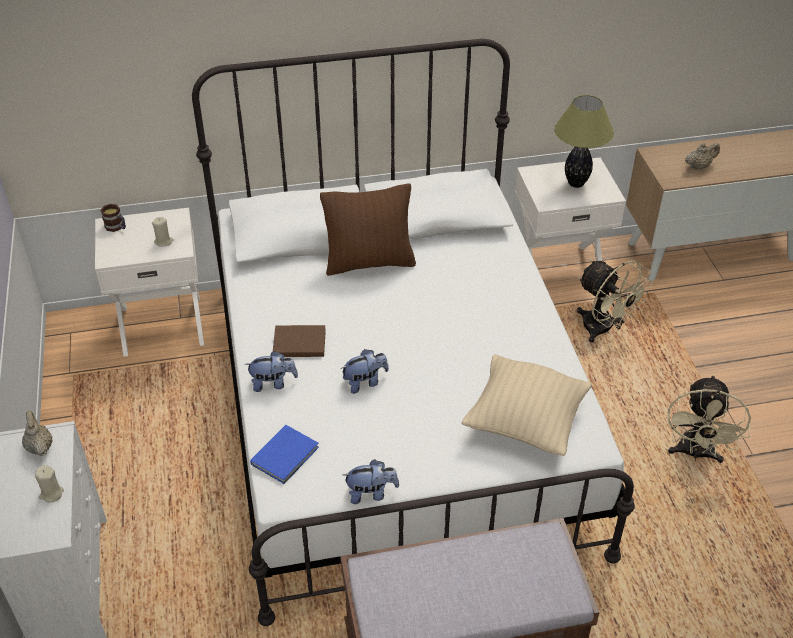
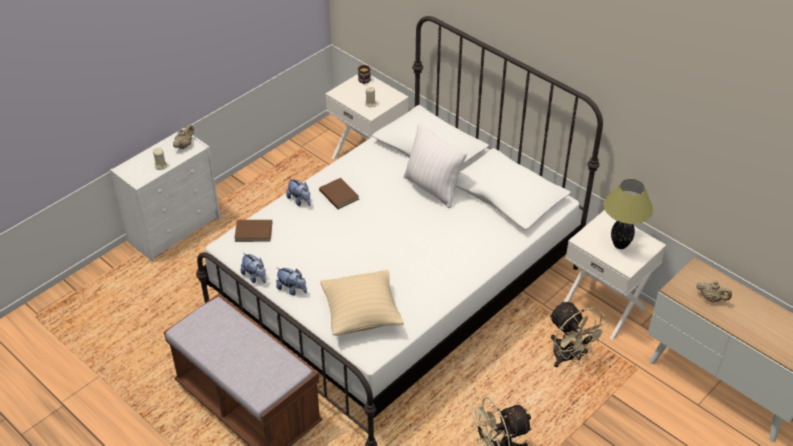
camera: 55 degrees right, 0 degrees up
blue book [250,425,319,484] -> brown book [234,220,272,242]
brown pillow [320,184,416,276] -> white pillow [403,123,467,208]
plush toy [340,349,389,394] -> plush toy moved to [276,268,307,296]
beige fan [577,260,653,343] -> beige fan turned 45 degrees counterclockwise [549,301,610,367]

